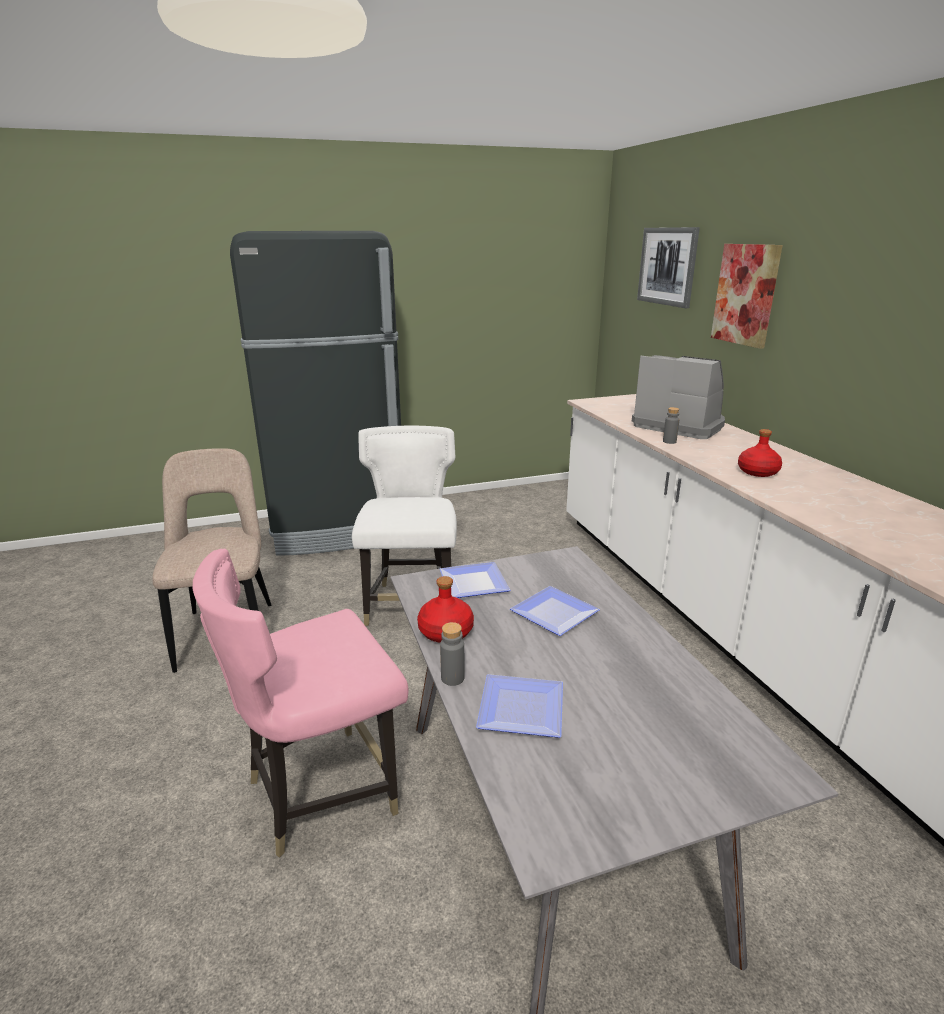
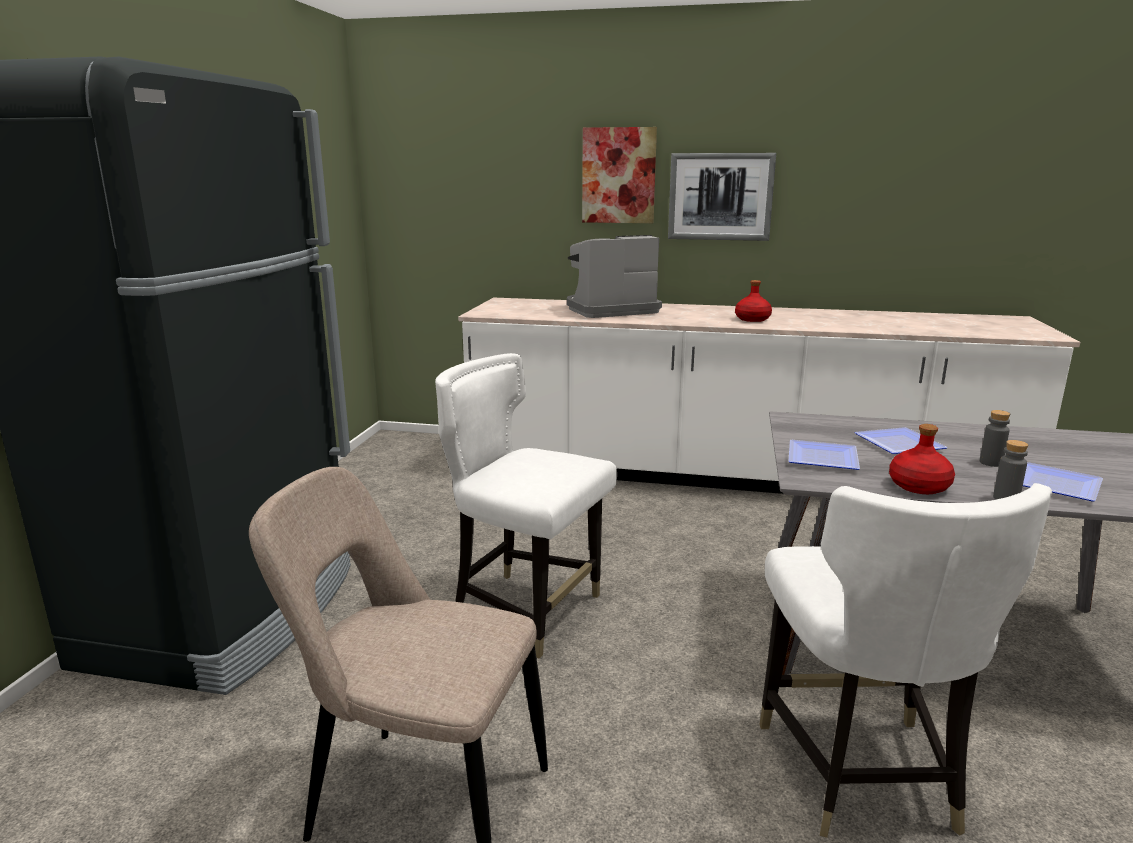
camera: 60 degrees left, 5 degrees down
pink chair [193,549,408,858] -> white chair [759,483,1052,838]
picture [637,227,700,308] -> picture moved to [668,153,776,241]
grey bottle [663,407,679,444] -> grey bottle moved to [980,410,1010,467]

